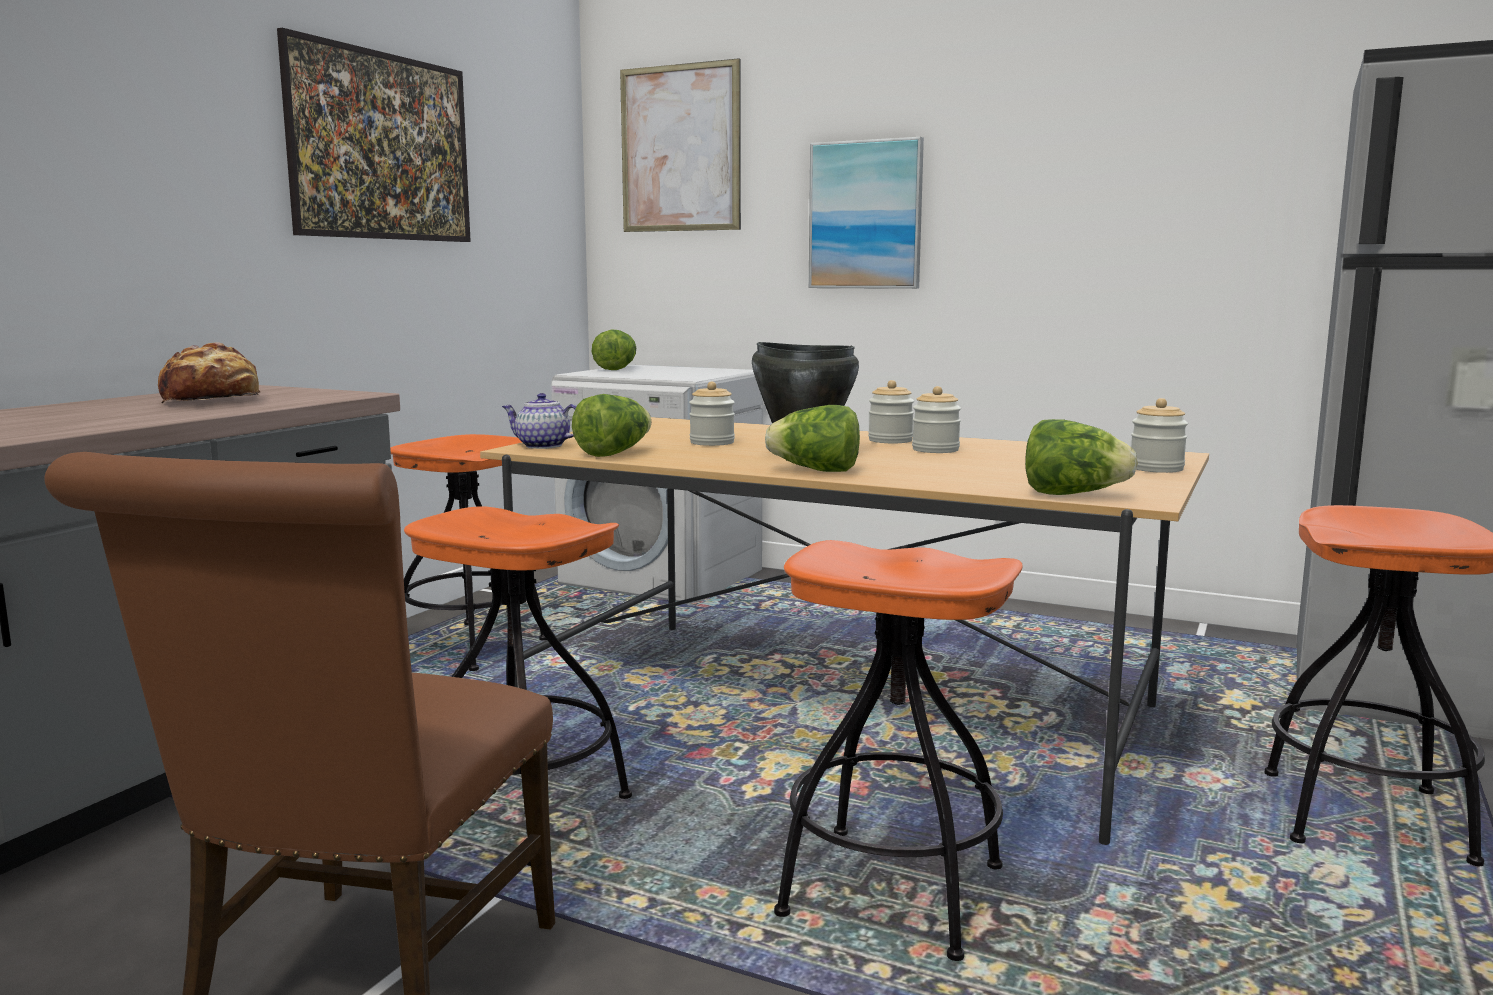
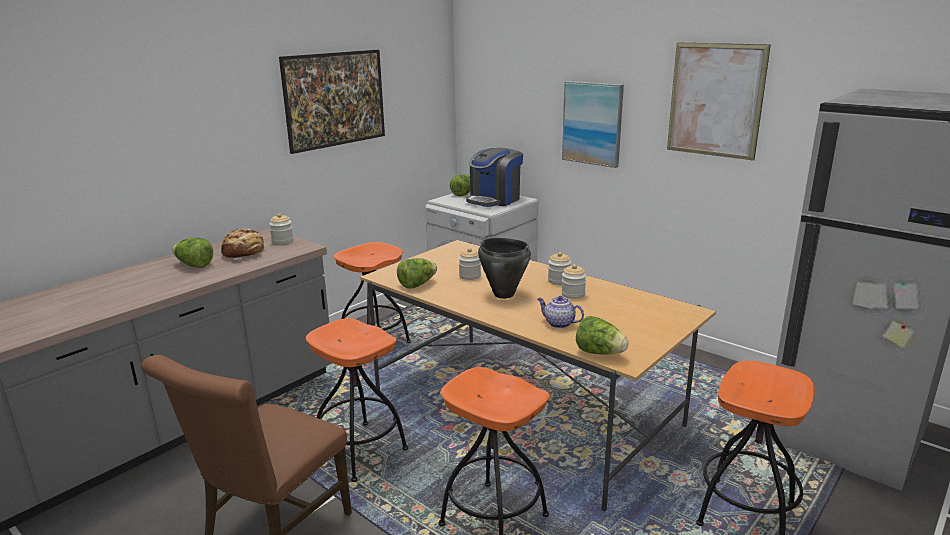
camera: 15 degrees right, 10 degrees up
teapot [502,393,576,449] -> teapot moved to [538,296,584,328]
picture [620,58,741,232] -> picture moved to [667,42,771,161]
lettuce [765,405,860,472] -> lettuce moved to [172,237,213,268]
jar [1131,398,1188,473] -> jar moved to [269,213,293,244]
none -> coffee machine [466,148,523,207]

